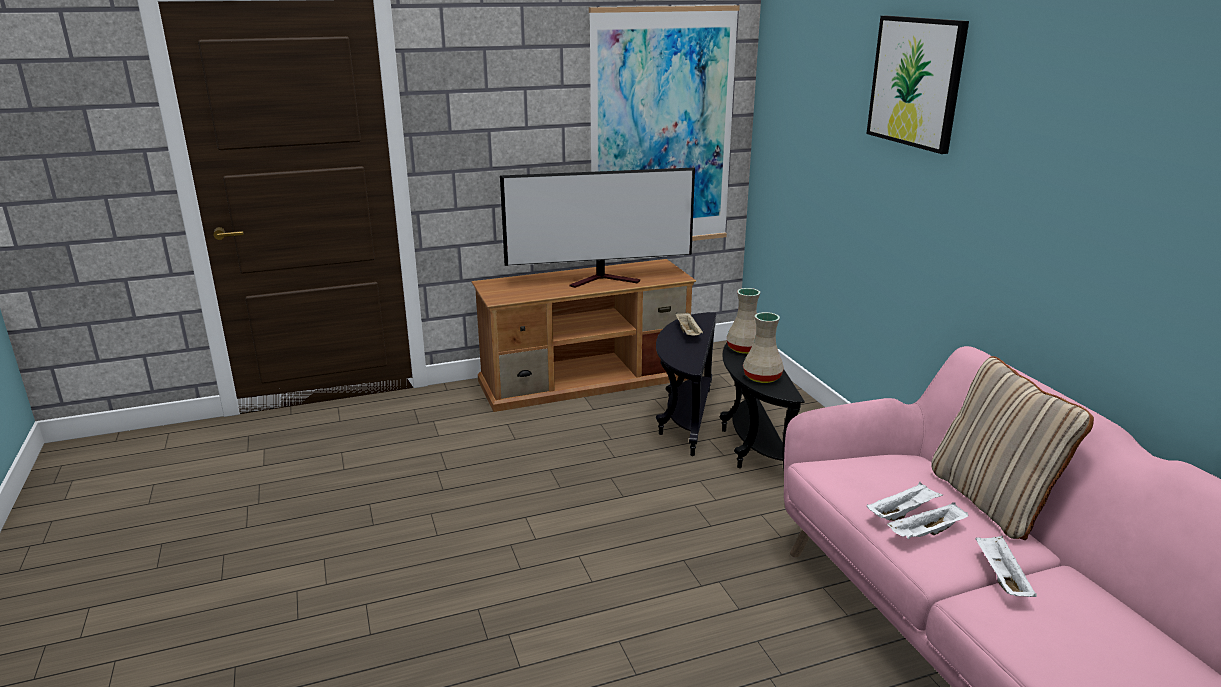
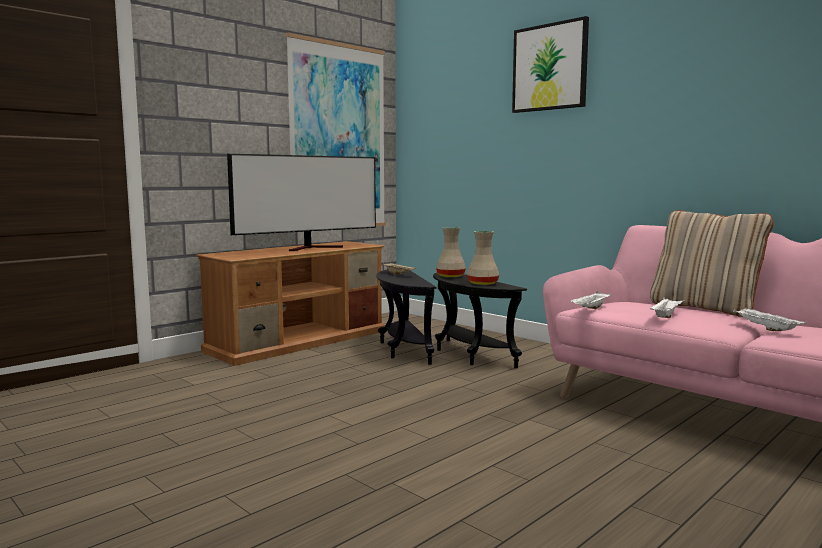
camera: 25 degrees left, 15 degrees down
white tray [887,502,969,539] -> white tray moved to [570,291,610,309]

